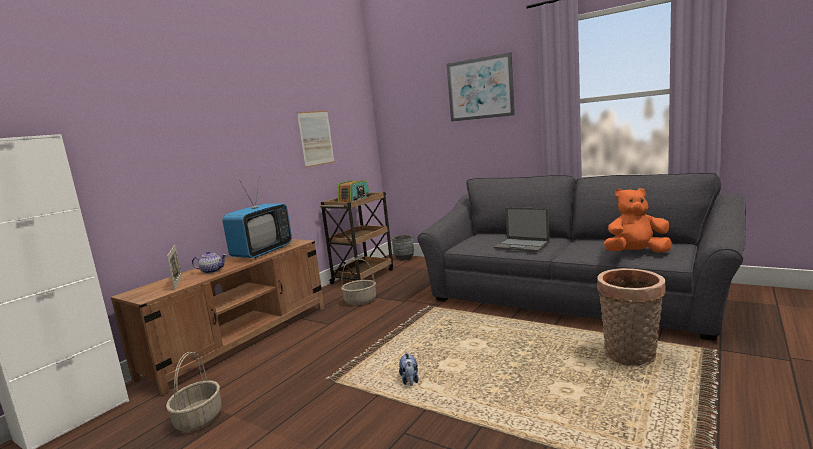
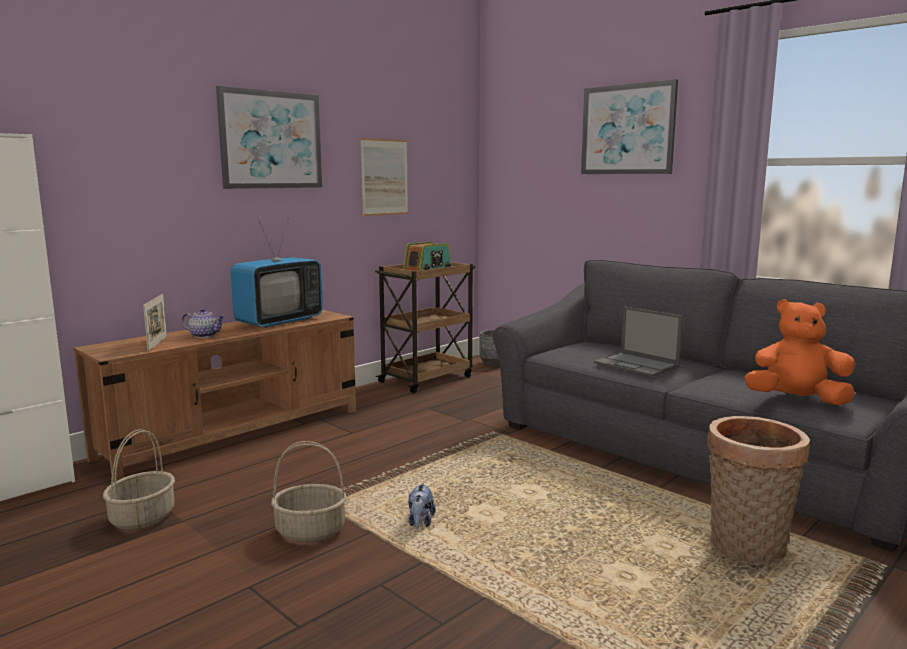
camera: 10 degrees right, 0 degrees up
basket [341,258,376,305] -> basket moved to [271,441,347,542]
none -> picture [216,86,322,189]

